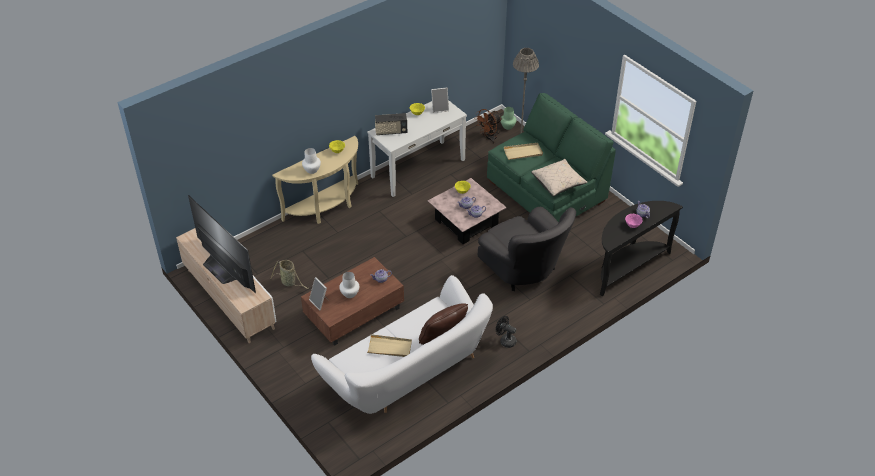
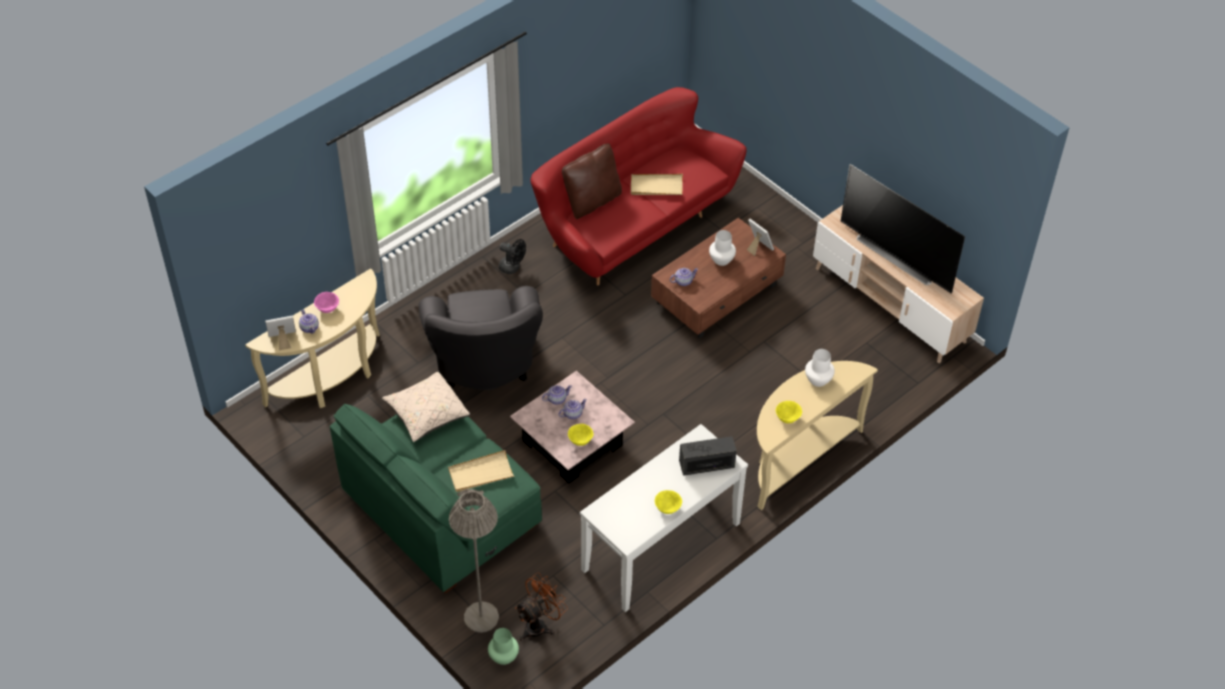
camera: 175 degrees right, 5 degrees up
basket [270,260,309,289] -> none
white sofa [311,275,493,414] -> red sofa [531,87,747,285]
picture frame [431,87,449,113] -> picture frame moved to [265,316,296,350]
grey armchair [478,207,576,291] -> grey armchair turned 150 degrees counterclockwise [418,286,543,390]
black console table [600,201,683,297] -> beige console table [245,268,380,408]

